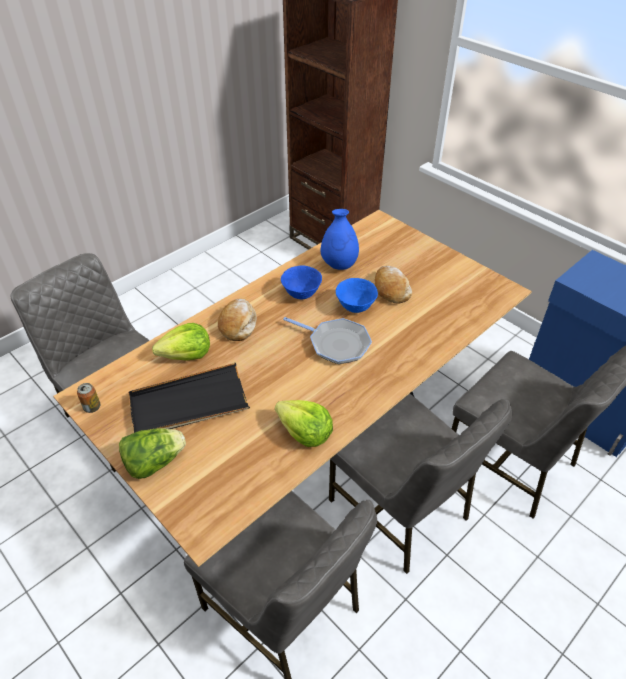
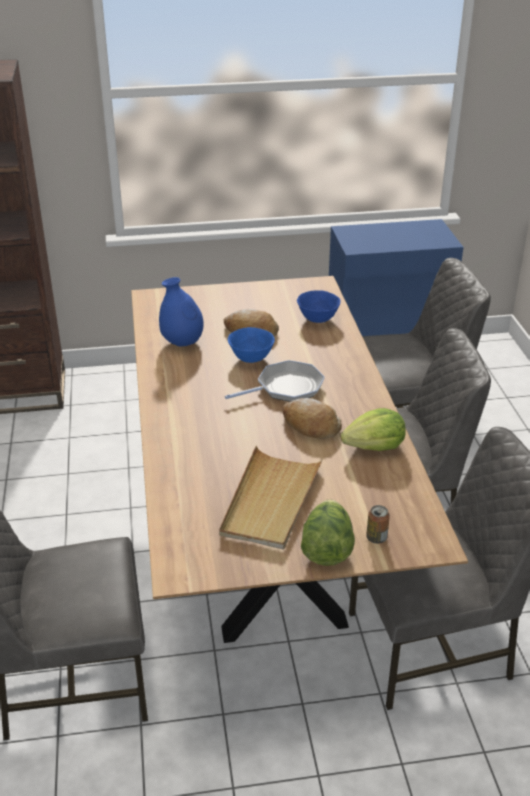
camera: 55 degrees left, 10 degrees down
can [77,383,101,413] -> can moved to [366,505,390,544]
black tray [128,363,250,433] -> beige tray [219,446,323,550]
lettuce [152,323,210,361] -> none
bread [218,299,257,341] -> bread moved to [282,398,342,439]
blue bowl [281,265,322,299] -> blue bowl moved to [297,290,341,323]

